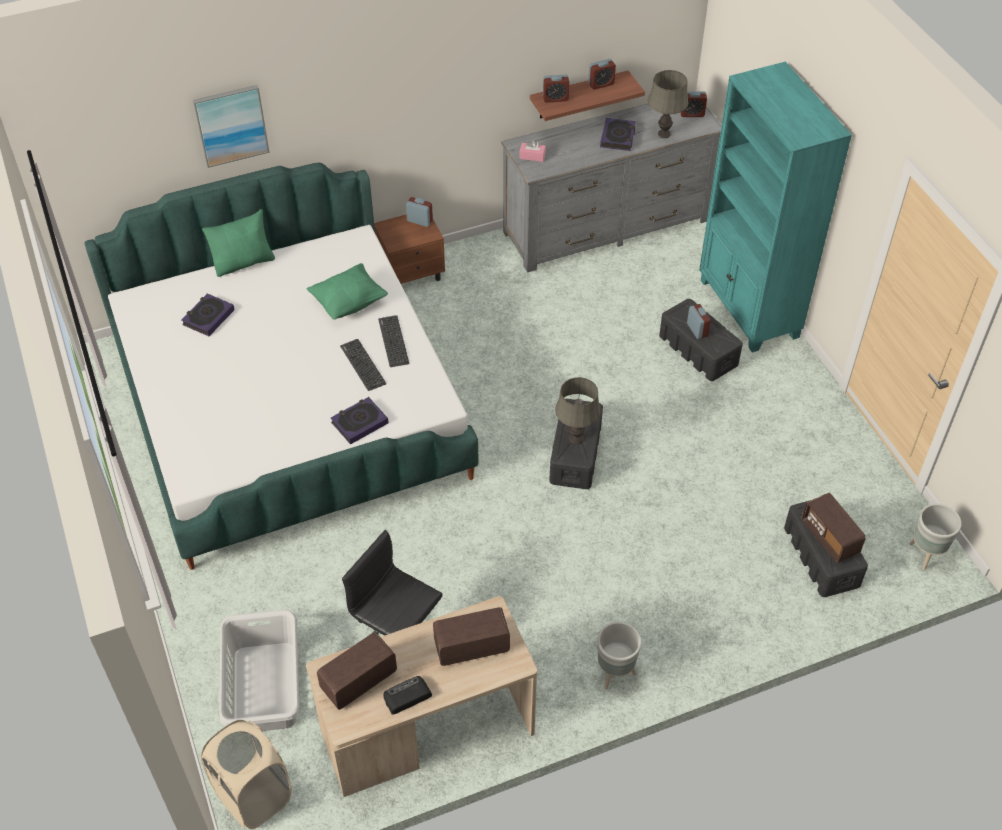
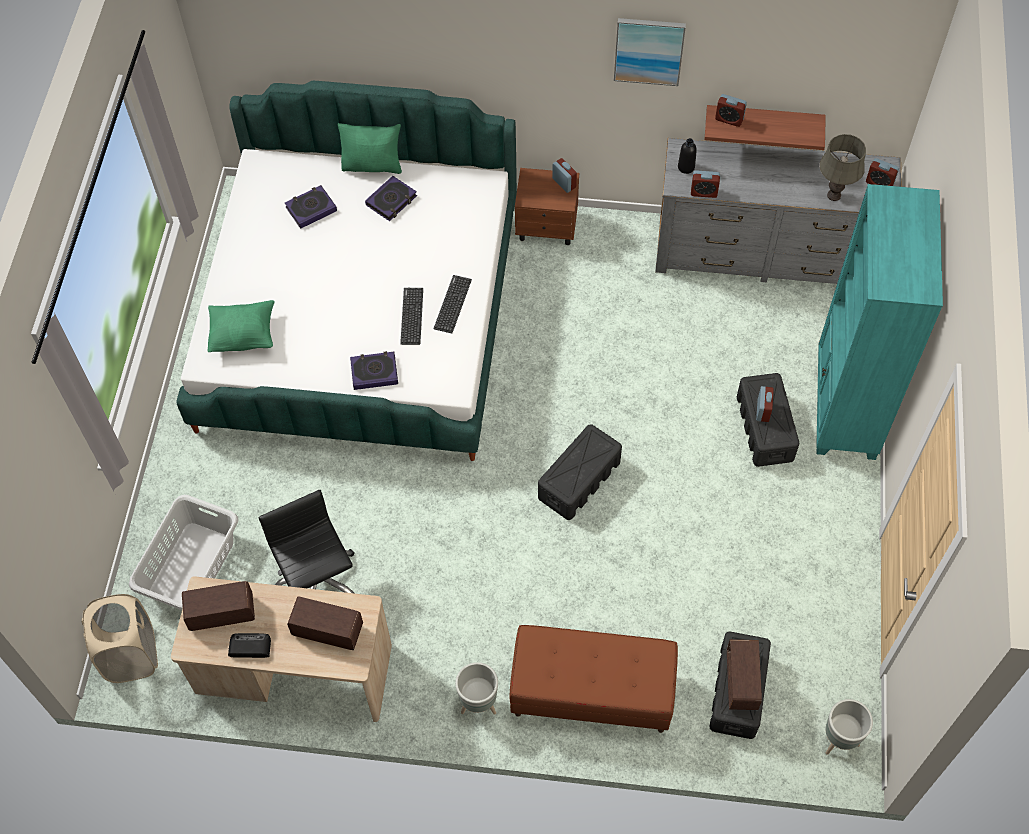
camera: 30 degrees right, 10 degrees up
picture [193,85,269,168] -> picture moved to [614,18,686,86]
green pillow [307,263,388,320] -> green pillow moved to [207,300,275,352]
pink tissue box [519,140,546,162] -> black bottle [678,138,697,174]
grey table lamp [555,377,601,444] -> none
alarm clock [588,59,616,90] -> alarm clock moved to [691,170,720,198]
book [600,118,636,151] -> book moved to [365,176,417,221]
none -> brown bench [509,625,678,733]

